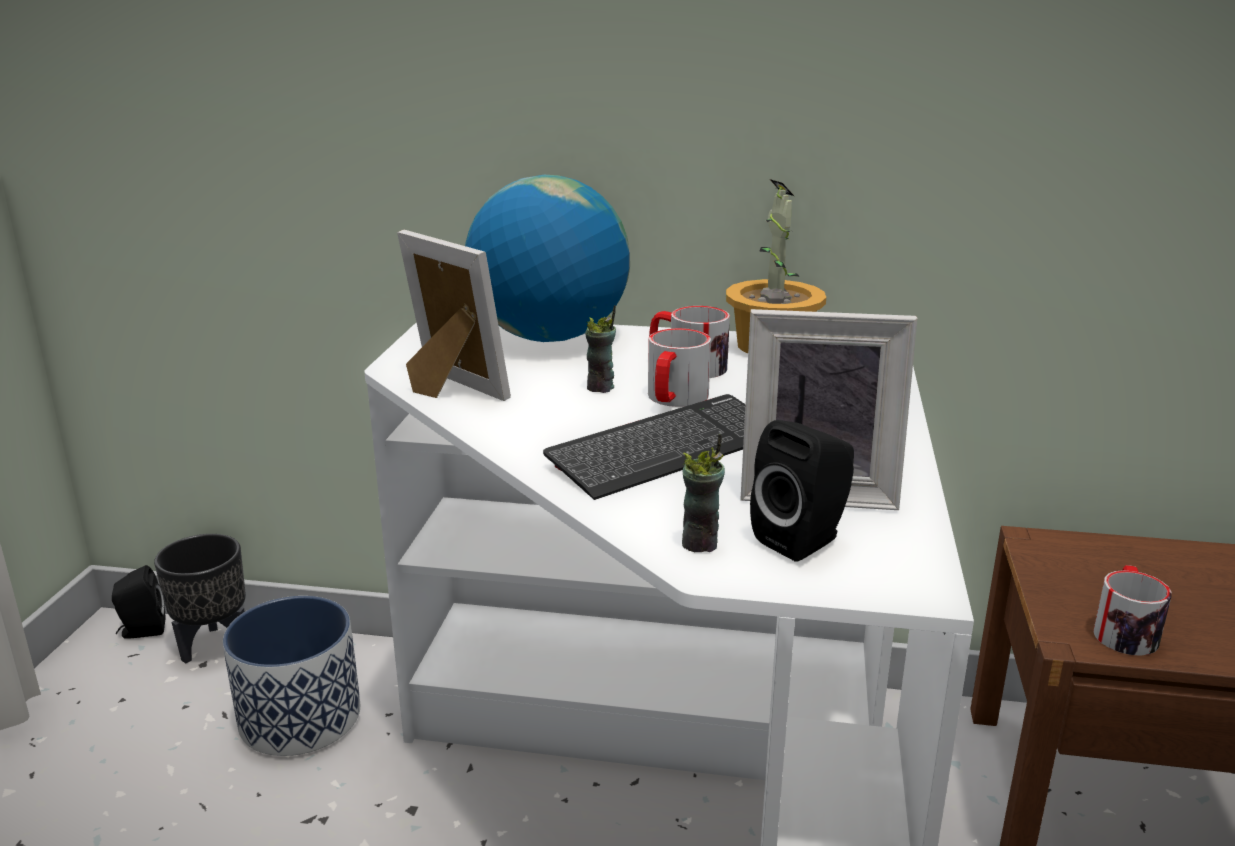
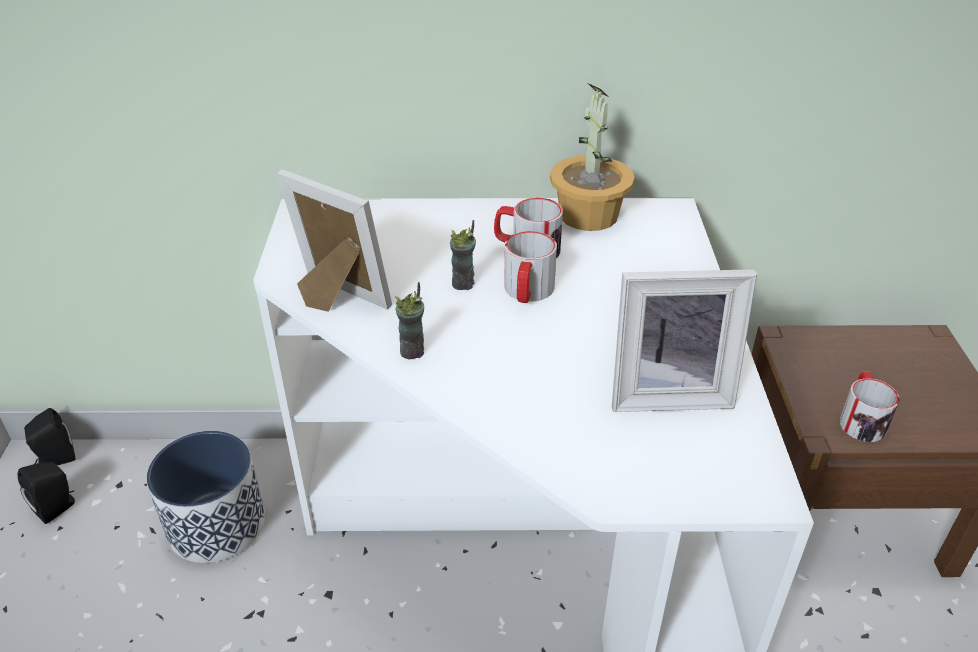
camera: 10 degrees left, 15 degrees up
black planter [154,534,246,663] -> none
globe [465,175,630,342] -> none
keyboard [543,394,746,500] -> none
cup [682,434,725,552] -> cup moved to [395,282,424,359]
black speaker [750,420,854,562] -> black speaker moved to [18,462,75,524]

